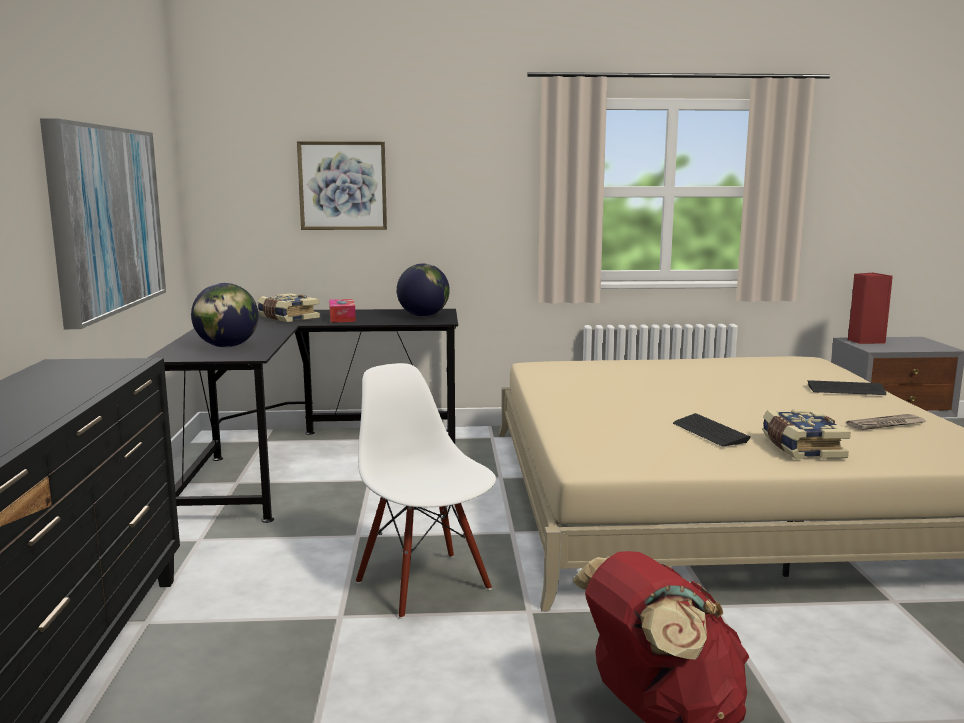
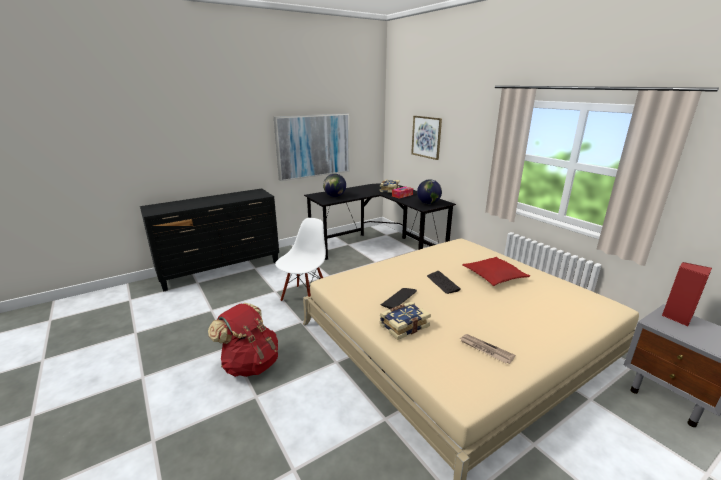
camera: 60 degrees right, 10 degrees up
keyboard [808,380,887,395] -> keyboard moved to [427,271,461,294]
none -> red pillow [462,257,530,286]

